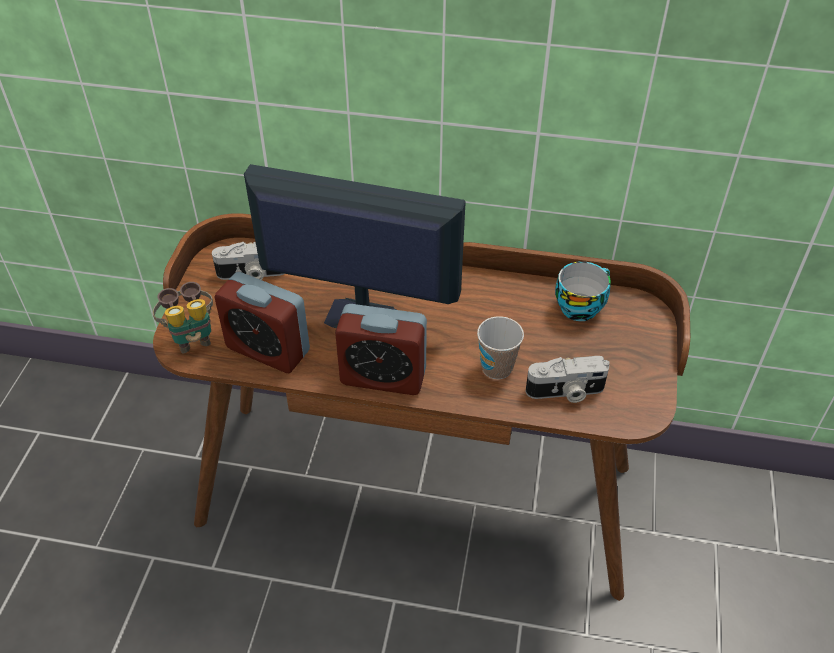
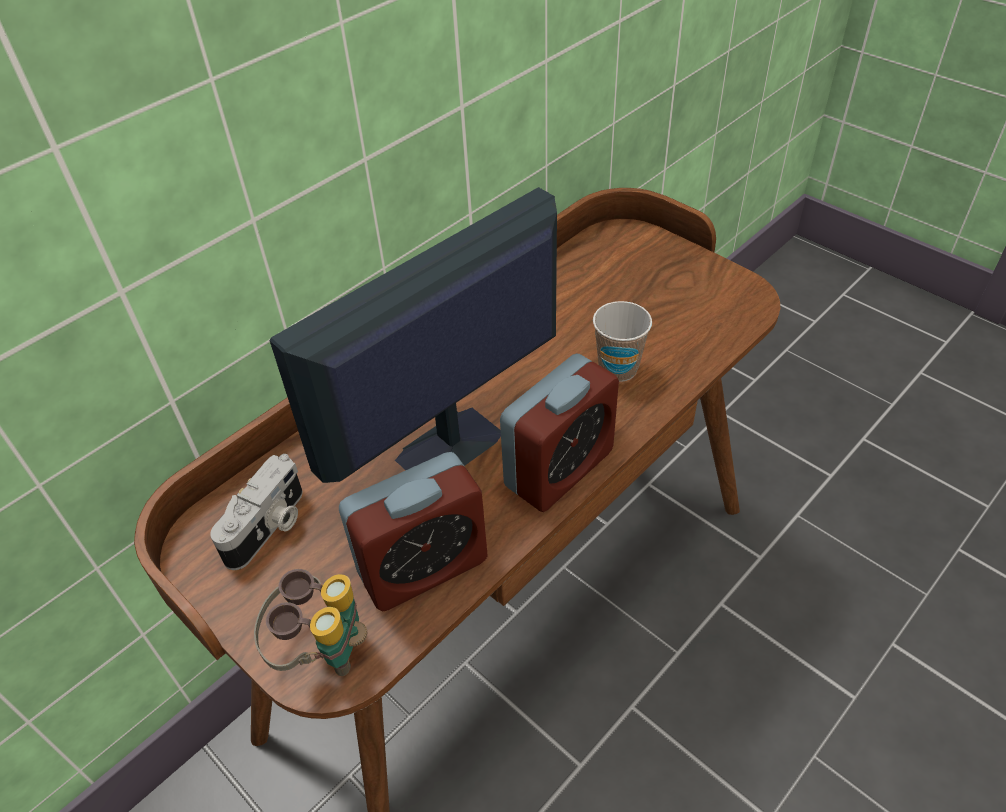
camera: 55 degrees left, 0 degrees up
camera [525,356,610,403] -> none
cup [555,261,611,321] -> none

